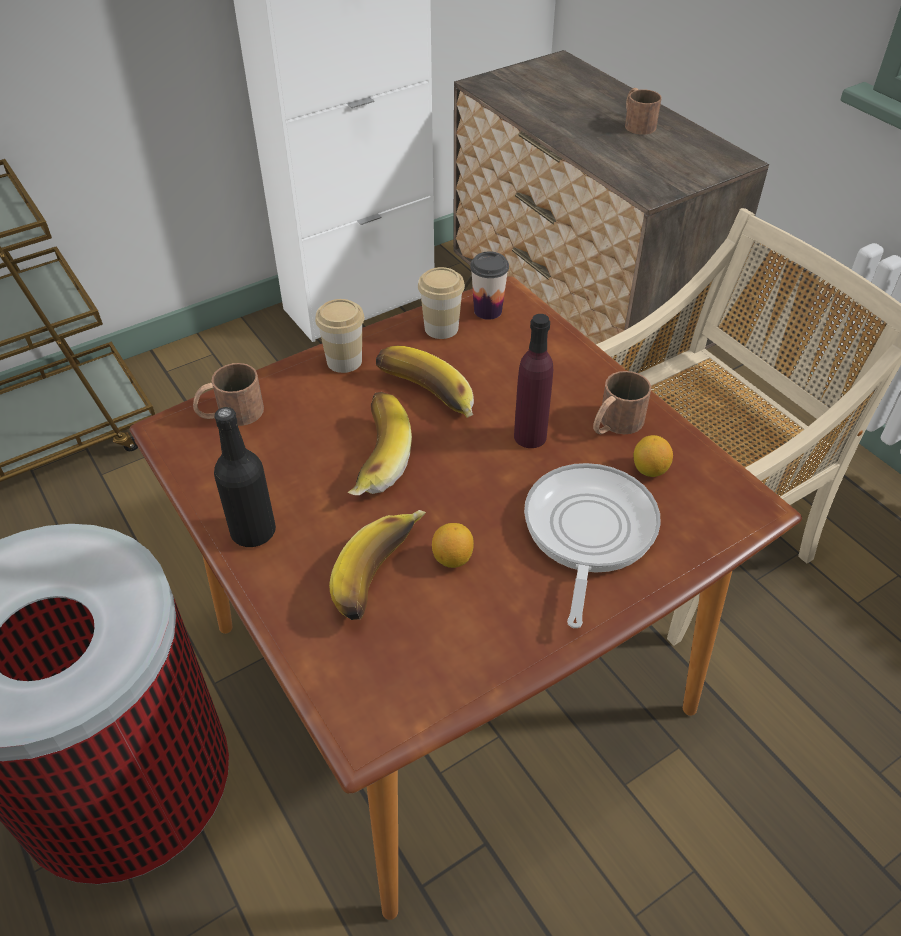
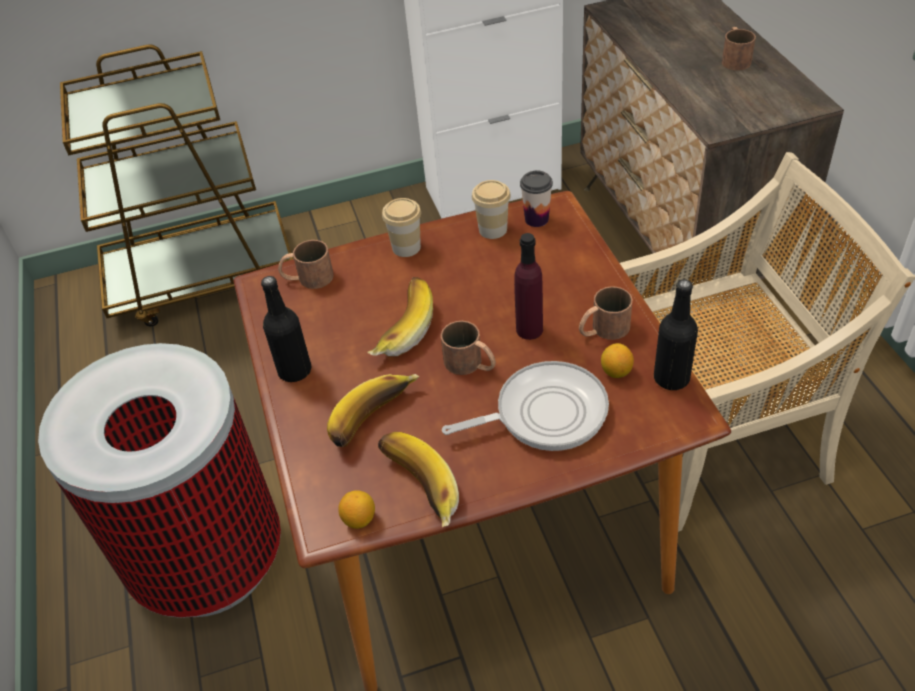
camera: 20 degrees right, 0 degrees up
banana [376,346,474,418] -> banana moved to [378,432,459,527]
lemon [432,523,474,568] -> lemon moved to [338,490,375,529]
frying pan [524,463,661,628] -> frying pan turned 45 degrees clockwise [442,361,609,451]
none -> brown mug [441,321,496,375]
none -> black bottle [654,279,698,390]

